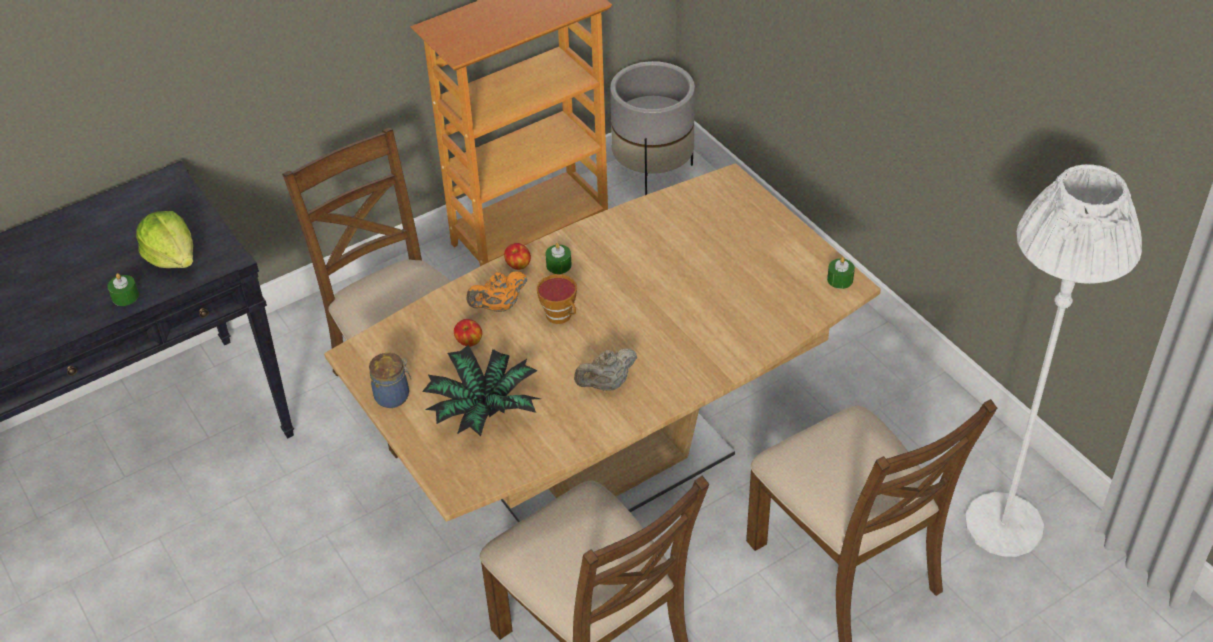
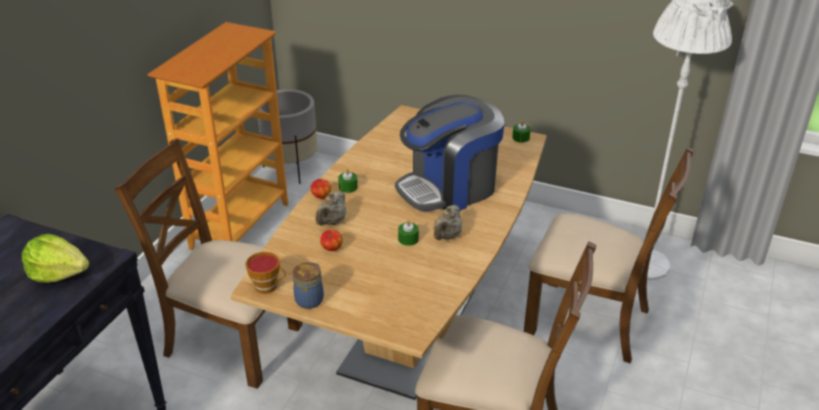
camera: 35 degrees left, 10 degrees down
green candle [108,273,139,306] -> green candle moved to [398,219,419,246]
potted plant [422,345,541,436] -> none
orange teapot [467,271,527,312] -> beige teapot [316,191,346,226]
cup [537,274,577,324] -> cup moved to [245,252,286,294]
none -> coffee machine [395,95,504,211]

